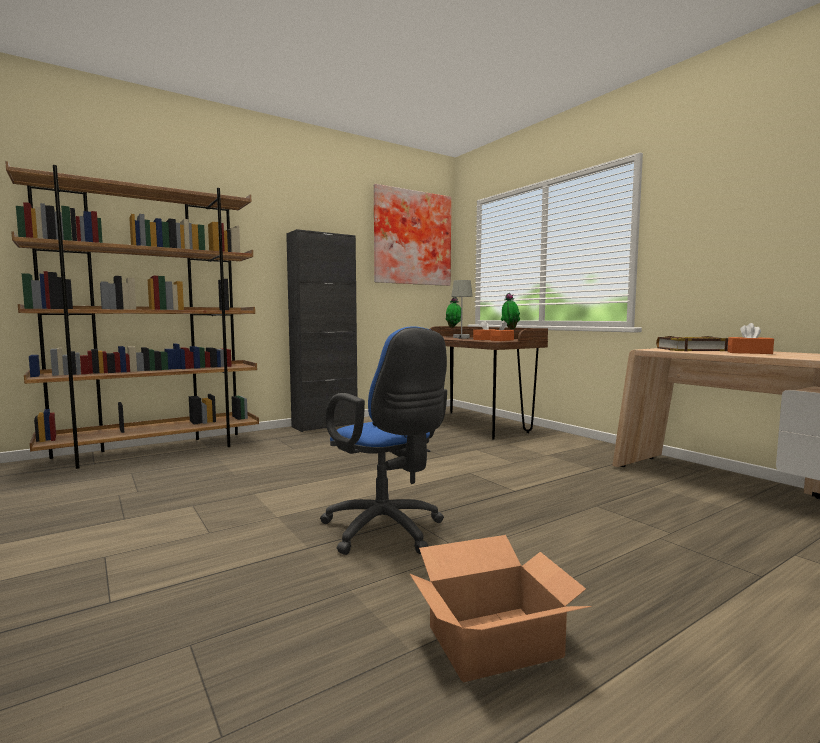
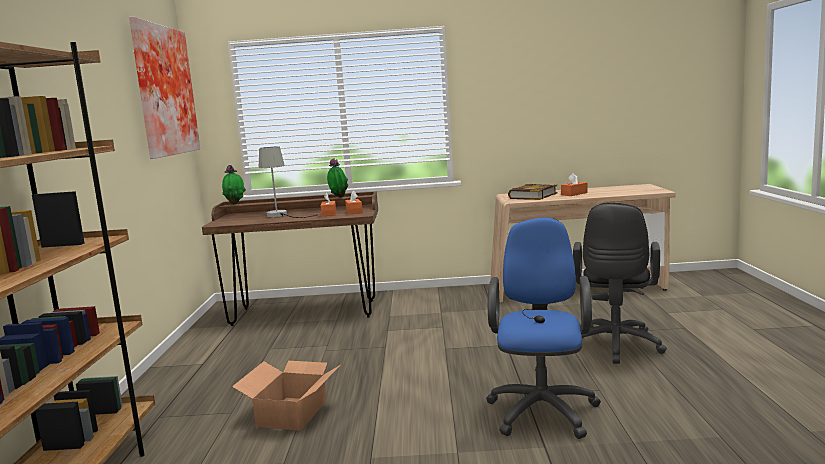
camera: 55 degrees left, 5 degrees up
black cabinet [286,229,357,432] -> none
blue office chair [320,326,447,555] -> blue office chair turned 75 degrees counterclockwise [486,217,601,439]
cardboard box [410,535,592,682] -> cardboard box moved to [232,361,340,431]
none -> black office chair [573,202,667,364]

